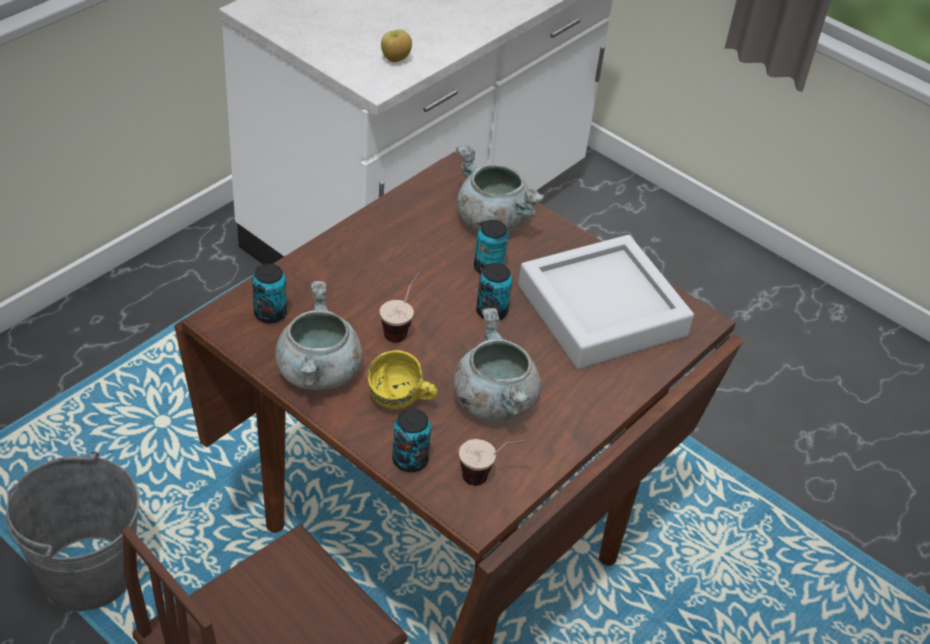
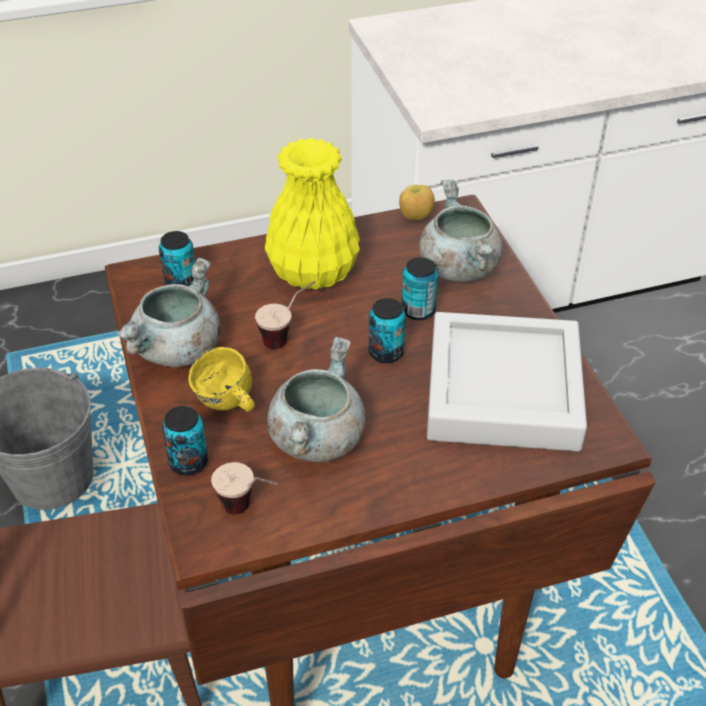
camera: 35 degrees right, 0 degrees up
apple [381,30,412,63] -> apple moved to [399,185,435,221]
none -> yellow vase [265,138,360,289]

